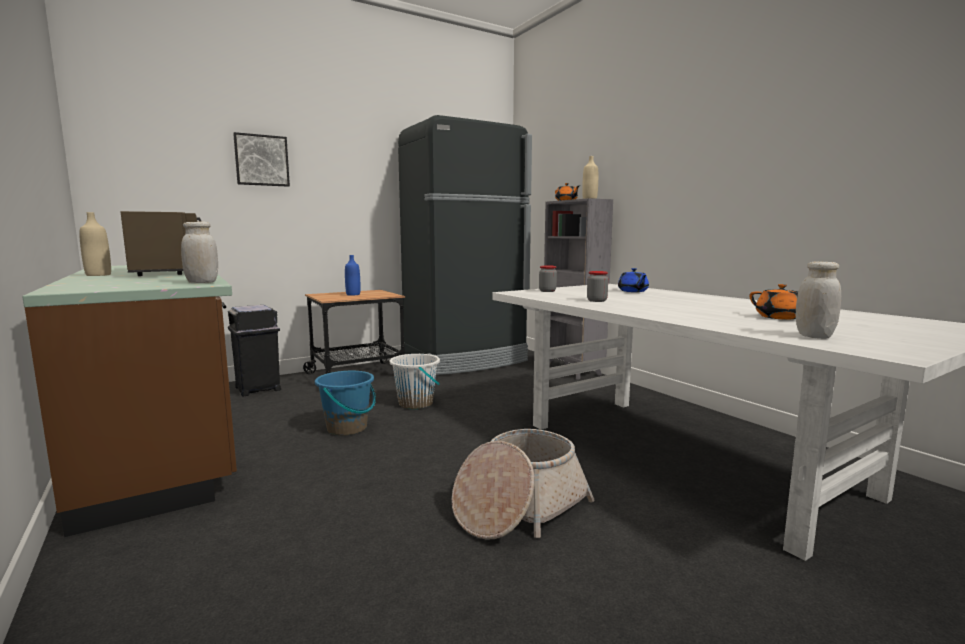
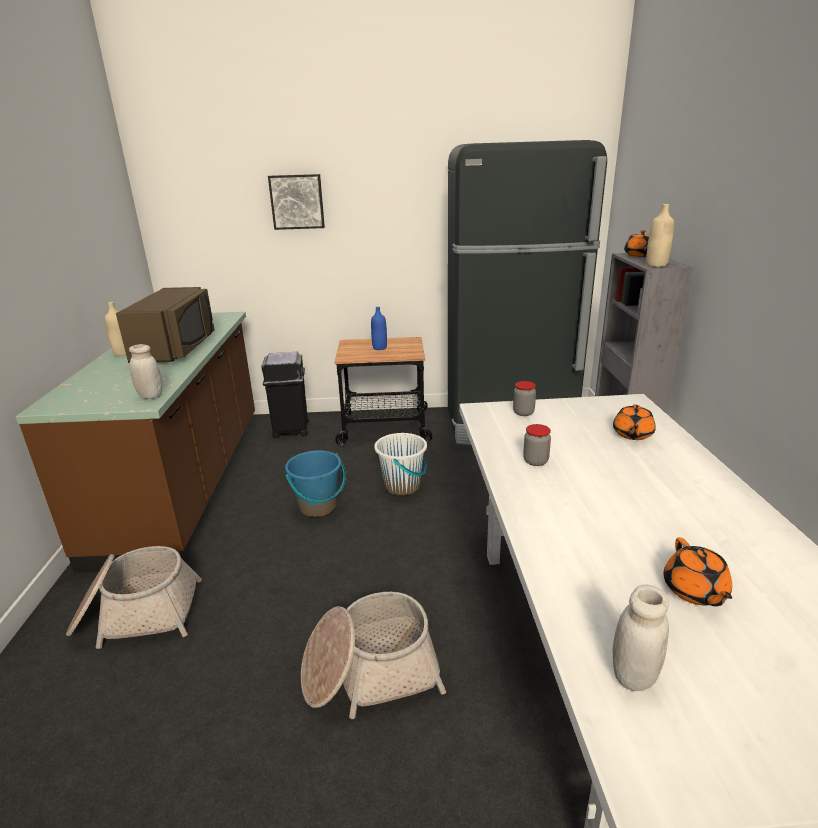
camera: 30 degrees right, 15 degrees up
blue teapot [618,268,649,292] -> orange teapot [613,404,656,440]
none -> basket [66,546,202,649]

